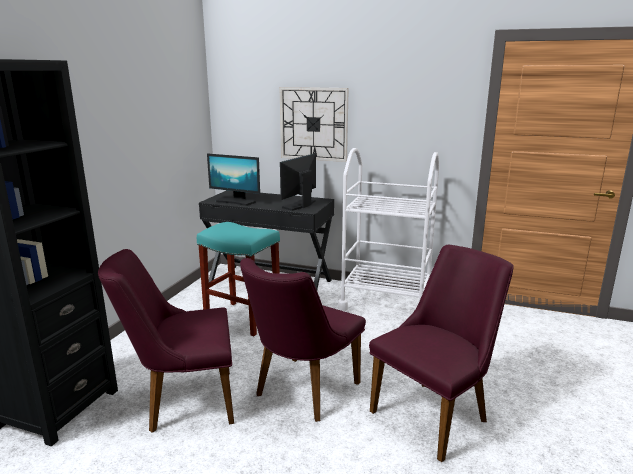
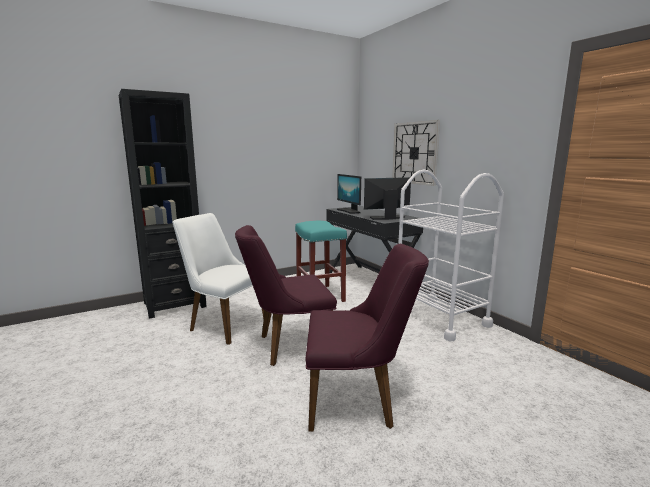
camera: 40 degrees right, 5 degrees down
purple chair [98,249,234,433] -> white chair [172,213,265,345]

